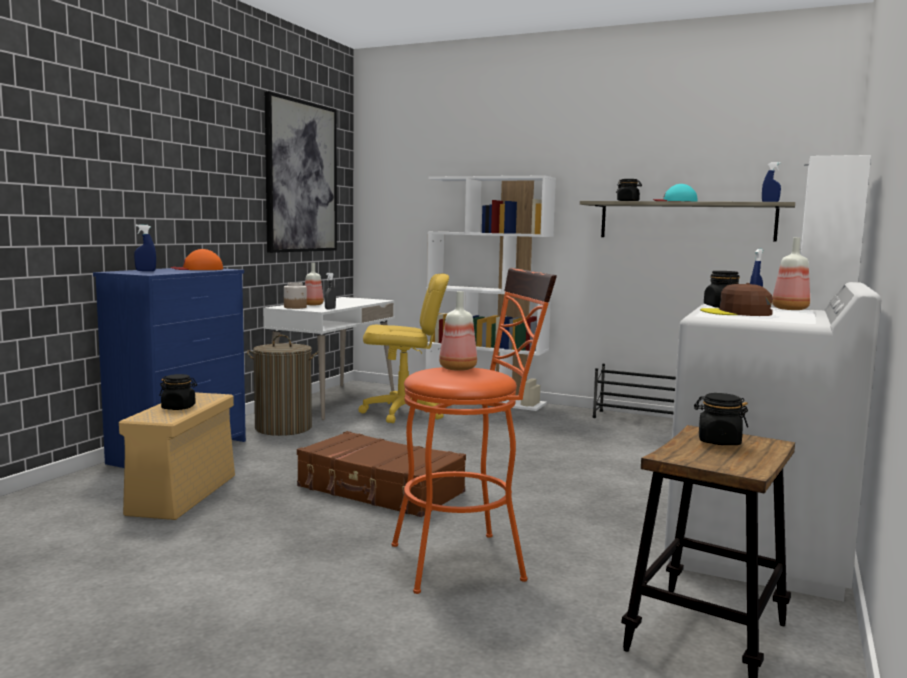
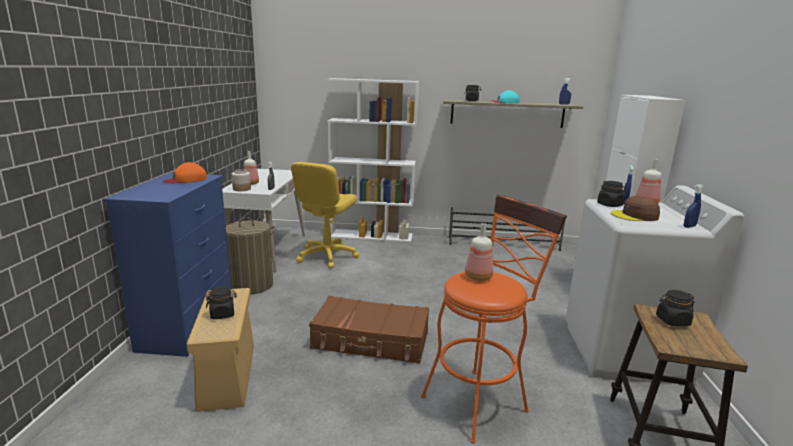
camera: 20 degrees left, 10 degrees up
blue spray bottle [134,224,156,271] -> blue spray bottle moved to [684,184,704,228]
picture [265,91,337,253] -> none
yellow office chair [358,274,449,423] -> yellow office chair turned 135 degrees clockwise [291,162,359,268]

